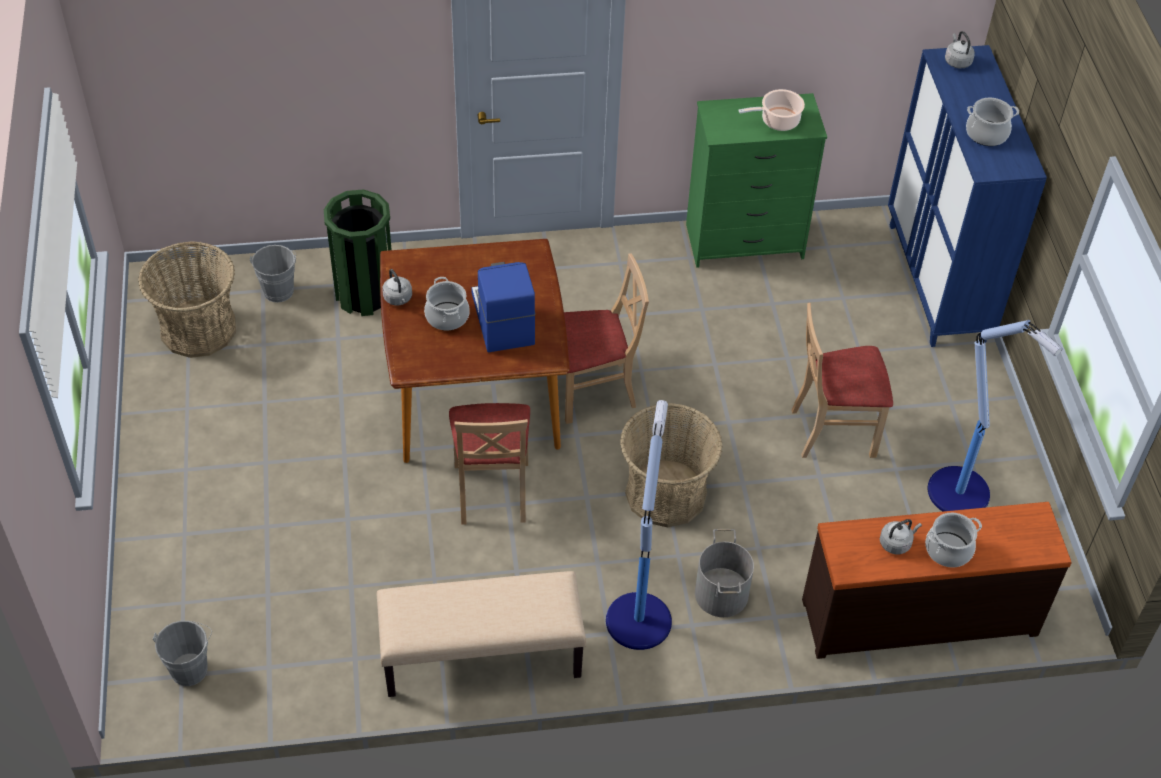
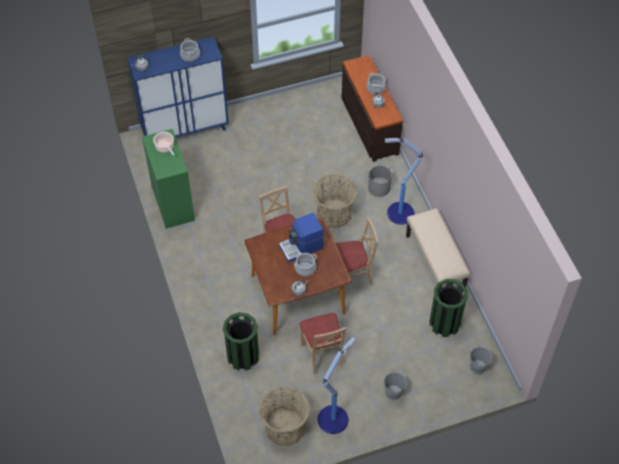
camera: 100 degrees left, 5 degrees up
grey bucket [250,245,297,303] -> grey bucket moved to [379,370,407,401]
beige chair [792,303,893,458] -> beige chair moved to [299,313,347,374]
floor lamp [928,320,1063,511] -> floor lamp moved to [318,337,356,434]
none -> green trash can [430,279,468,337]

